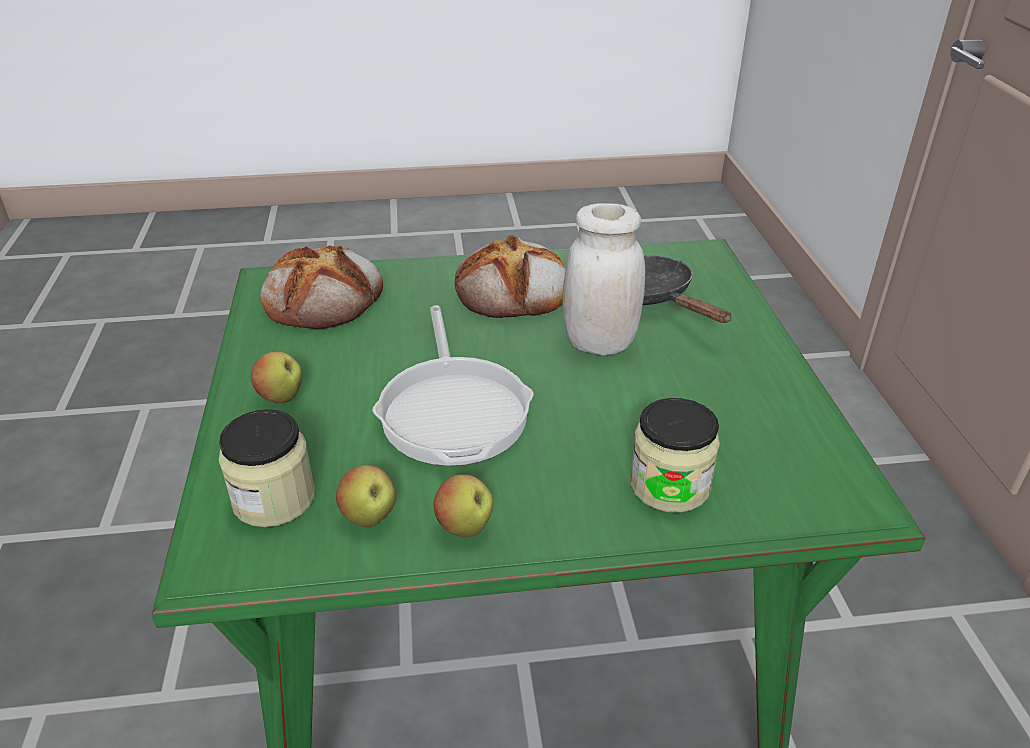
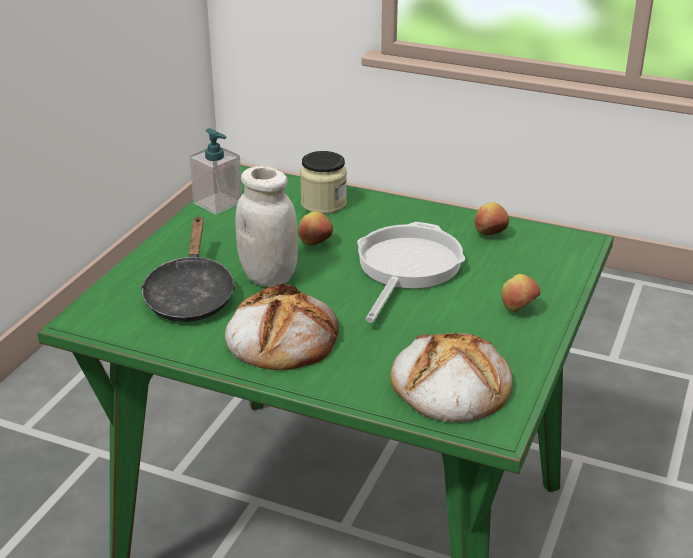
camera: 150 degrees left, 5 degrees down
jar [218,409,315,527] -> none
apple [433,474,493,537] -> apple moved to [298,211,333,245]
none -> soap dispenser [189,128,242,215]

